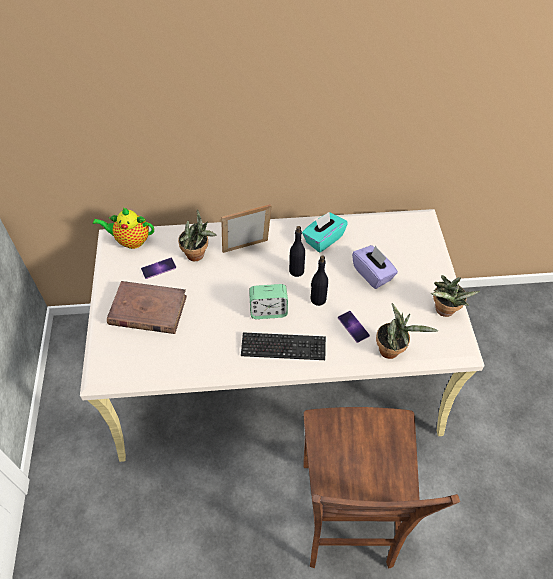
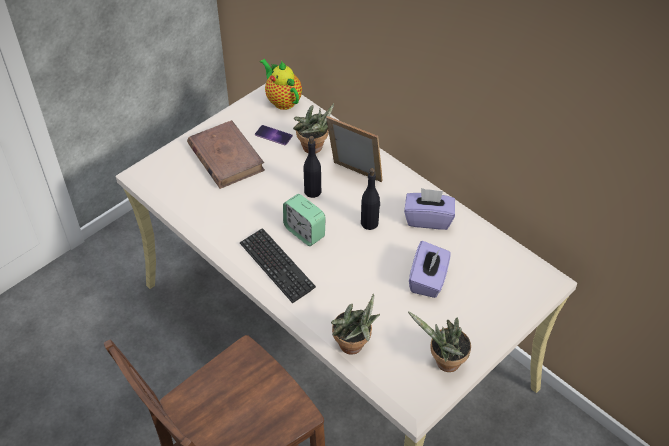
camera: 50 degrees right, 5 degrees down
turquoise tissue box [302,212,348,253] -> purple tissue box [404,188,455,230]
black bottle [311,255,328,306] -> black bottle moved to [304,136,321,198]
phone [338,311,370,343] -> none

